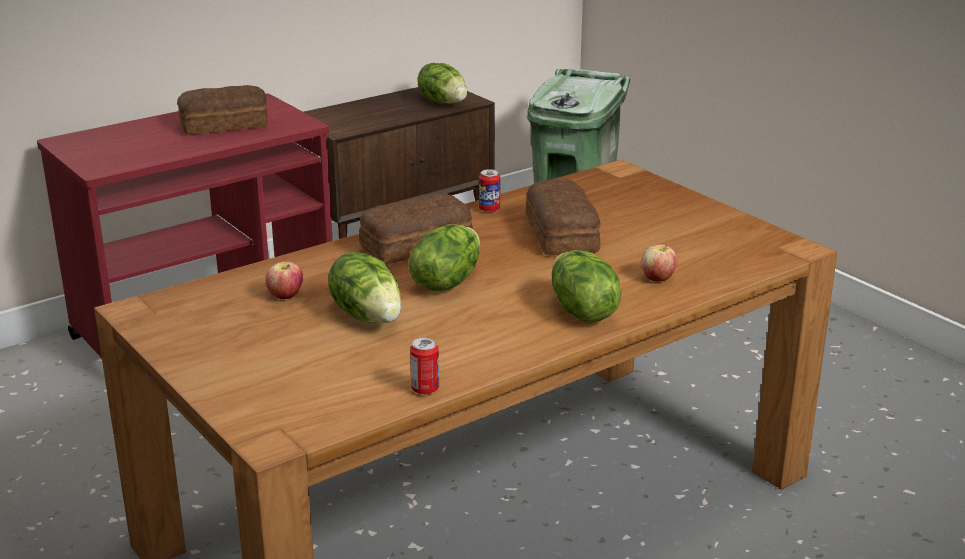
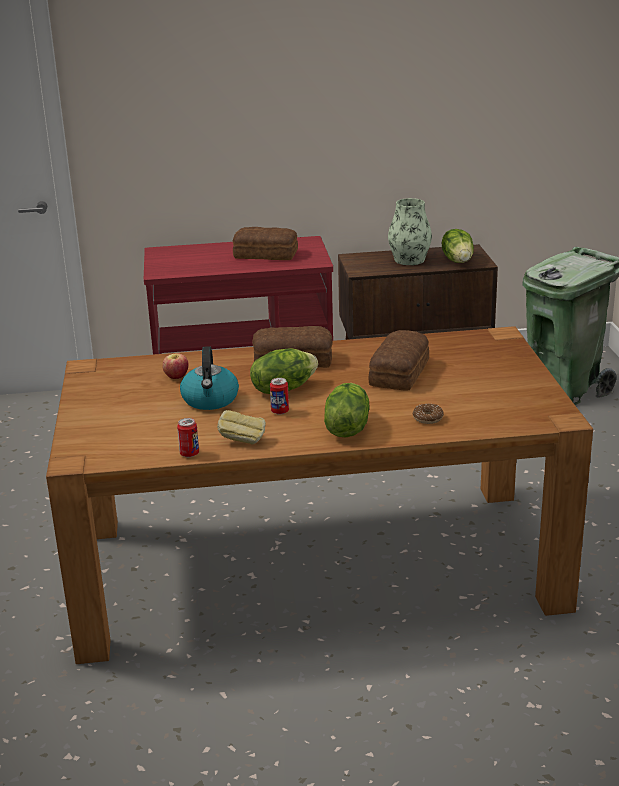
camera: 30 degrees right, 0 degrees up
lettuce [328,252,401,323] -> kettle [180,346,239,410]
can [479,169,500,213] -> can moved to [270,378,289,415]
apple [641,244,677,282] -> donut [413,404,444,424]
none -> bread [217,410,266,444]
none -> vase [388,198,432,265]

